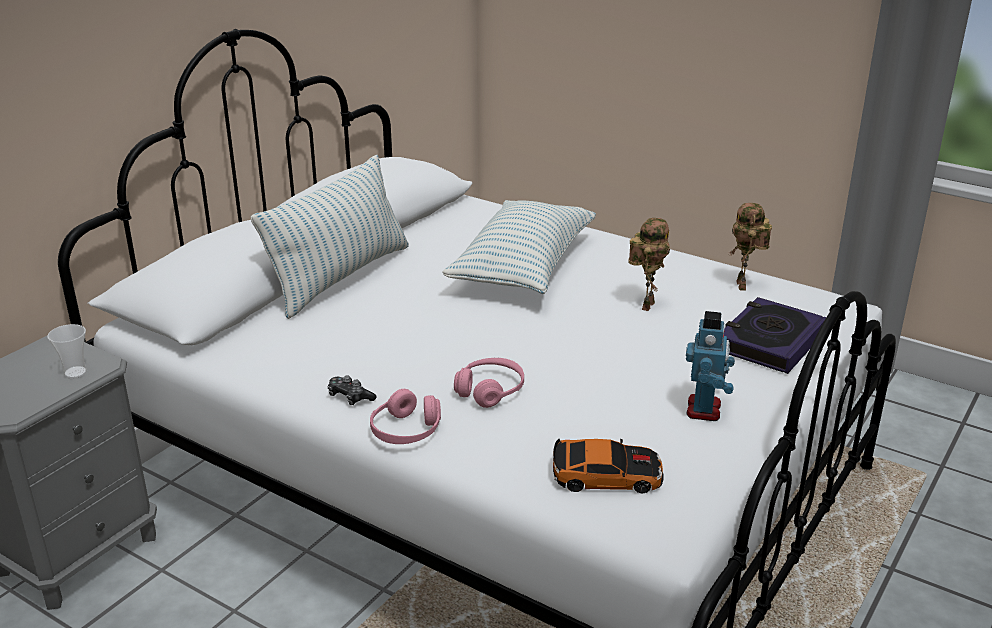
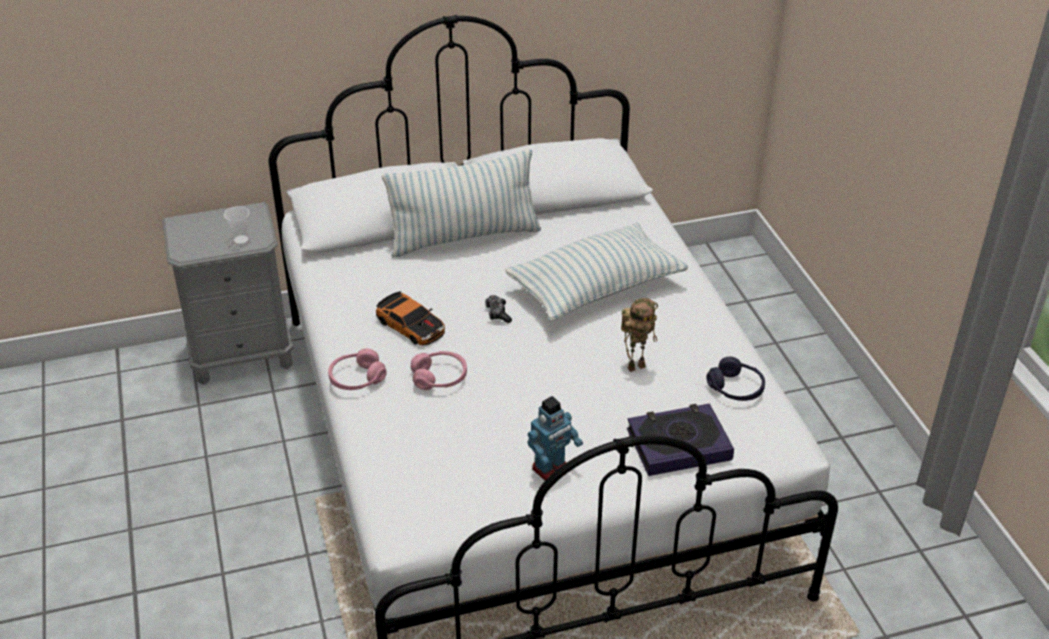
camera: 40 degrees right, 10 degrees up
game controller [327,375,377,405] -> game controller moved to [485,295,512,323]
toy car [553,439,664,493] -> toy car moved to [376,291,445,345]
toy robot [729,203,772,290] -> purple headphones [707,357,765,401]

